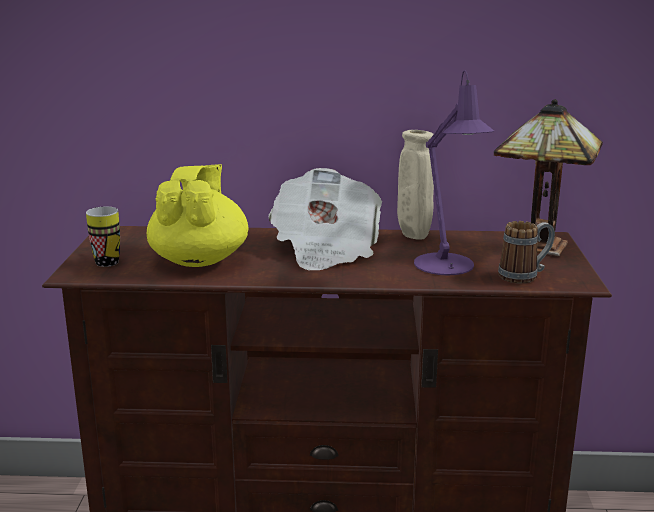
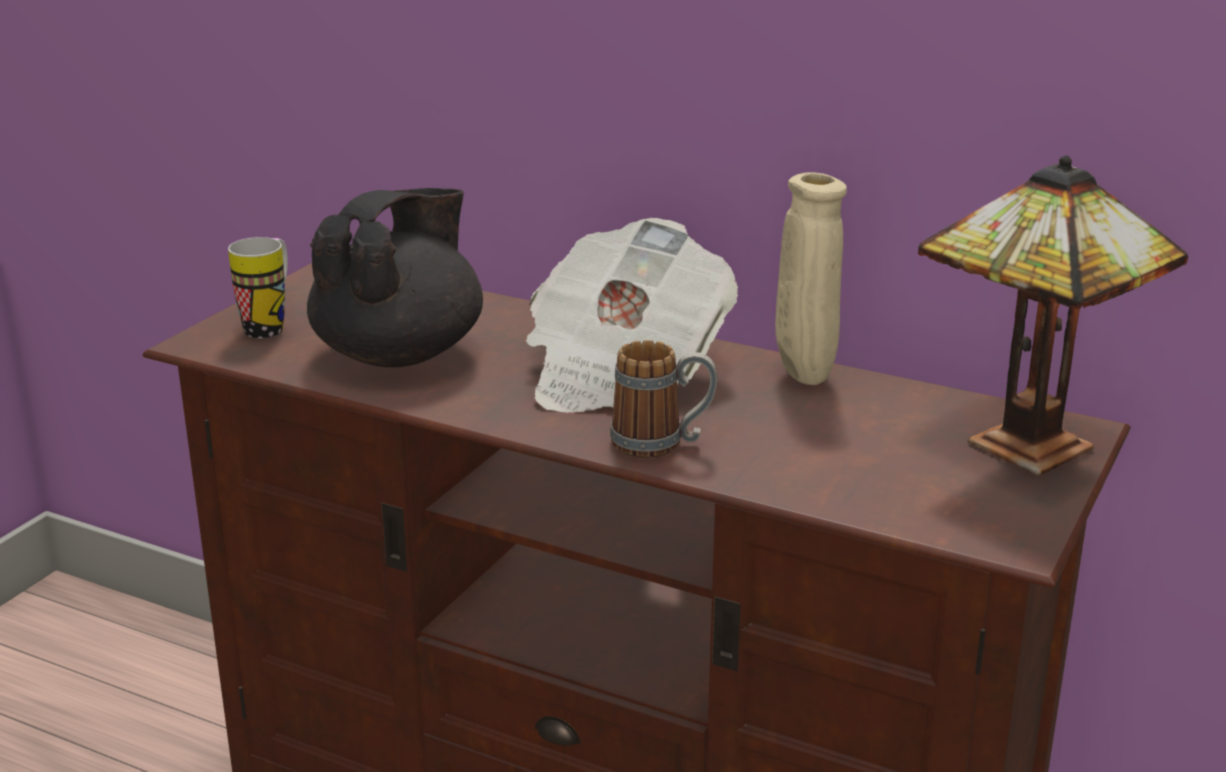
camera: 25 degrees right, 5 degrees up
yellow teapot [147,164,249,267] -> black teapot [307,188,483,367]
purple table lamp [414,70,494,275] -> none
mug [498,221,555,283] -> mug moved to [610,340,717,458]

